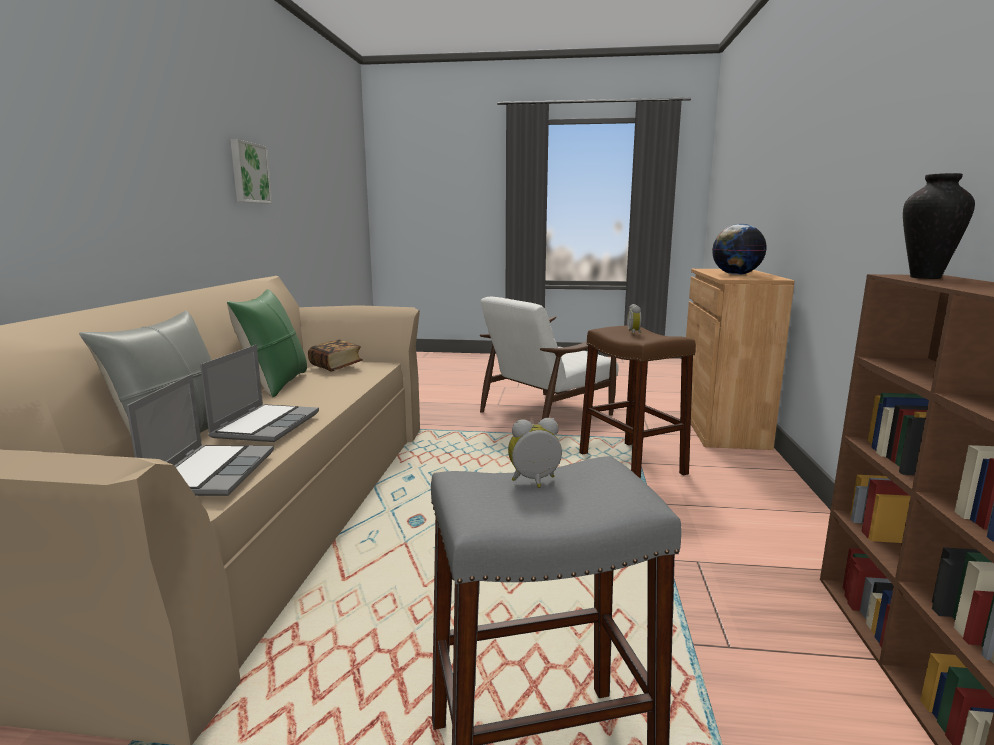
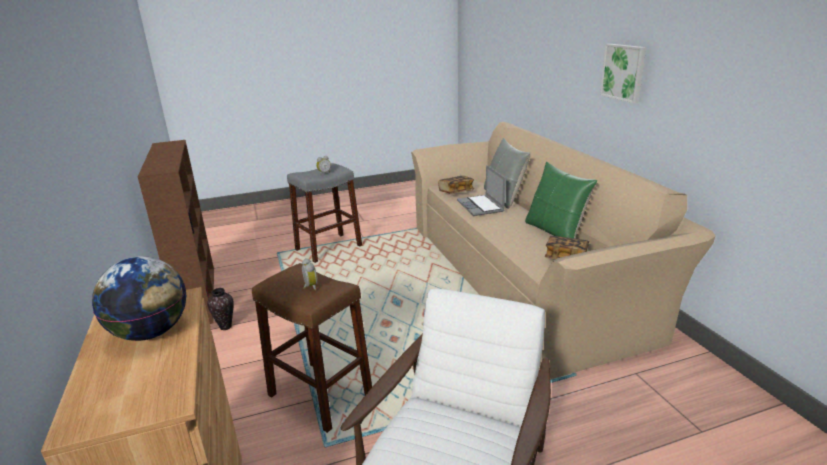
camera: 155 degrees right, 10 degrees up
laptop [126,374,274,496] -> book [438,176,474,194]
picture [230,139,272,203] -> picture moved to [600,44,646,103]
vase [903,173,975,279] -> vase moved to [207,288,234,330]

